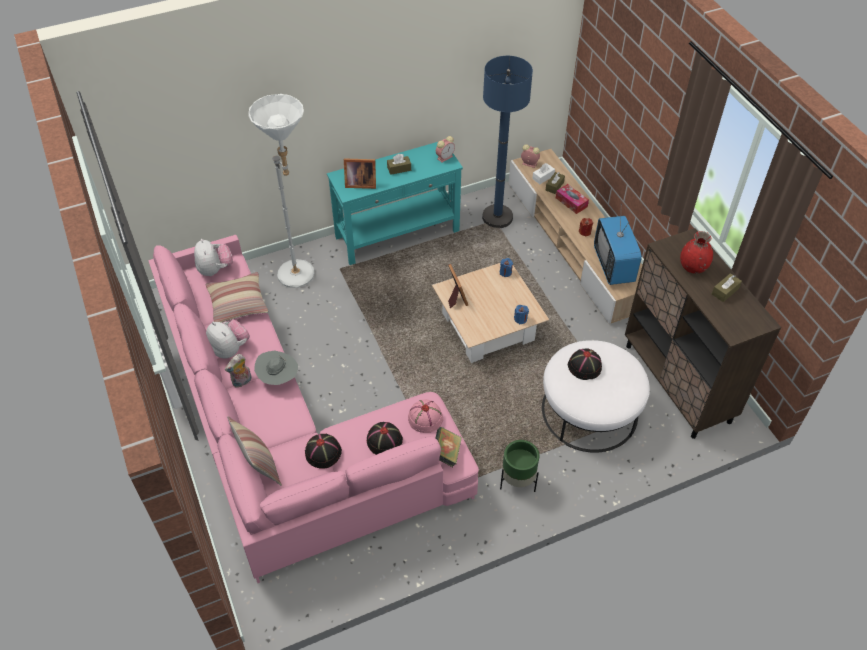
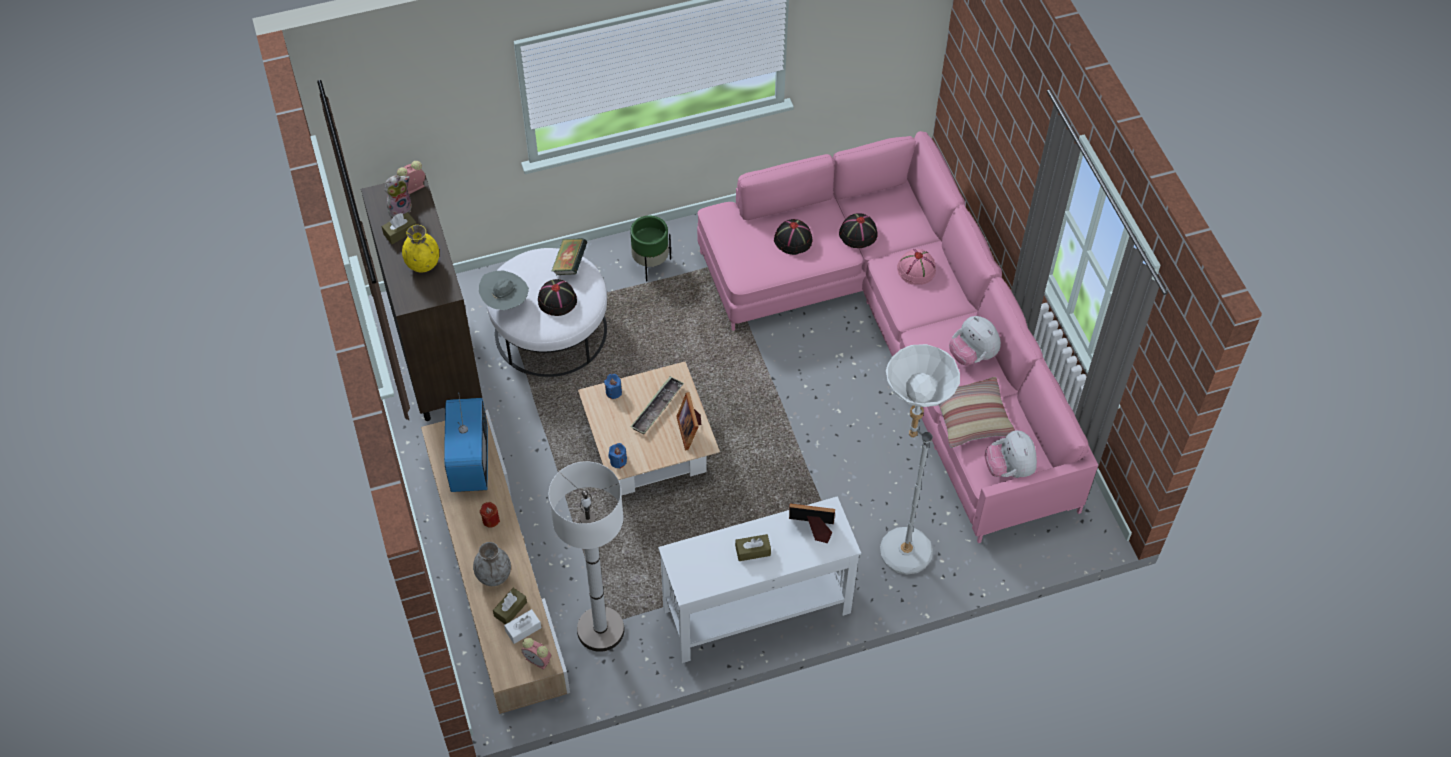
camera: 175 degrees left, 5 degrees up
plush toy [225,354,252,387] -> plush toy moved to [385,175,412,217]
pillow [227,416,282,486] -> none
grey hat [254,351,298,385] -> grey hat moved to [479,270,529,310]
turquoise console table [327,142,463,265] -> white console table [658,496,861,663]
pink hat [408,399,443,433] -> pink hat moved to [897,249,936,285]
alarm clock [436,136,455,163] -> alarm clock moved to [397,161,425,194]
book [436,427,462,467] -> book moved to [552,238,587,275]
blue floor lamp [482,56,533,228] -> white floor lamp [549,461,625,652]
tissue box [556,184,589,214] -> grey vase [473,542,511,586]
red vase [680,231,713,274] -> yellow vase [402,225,439,272]
none -> tray [630,376,684,434]

